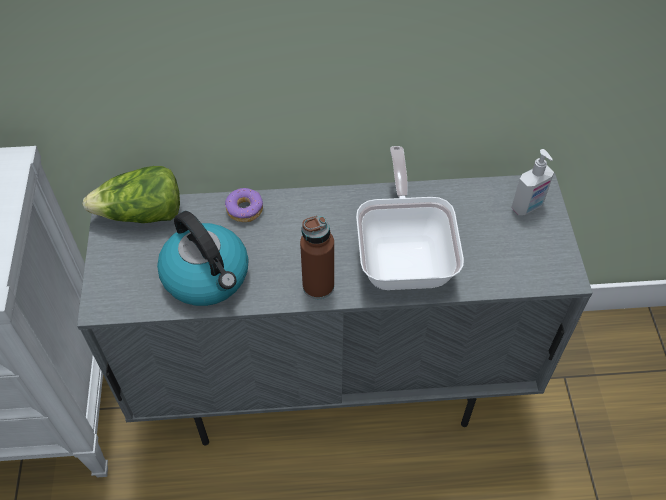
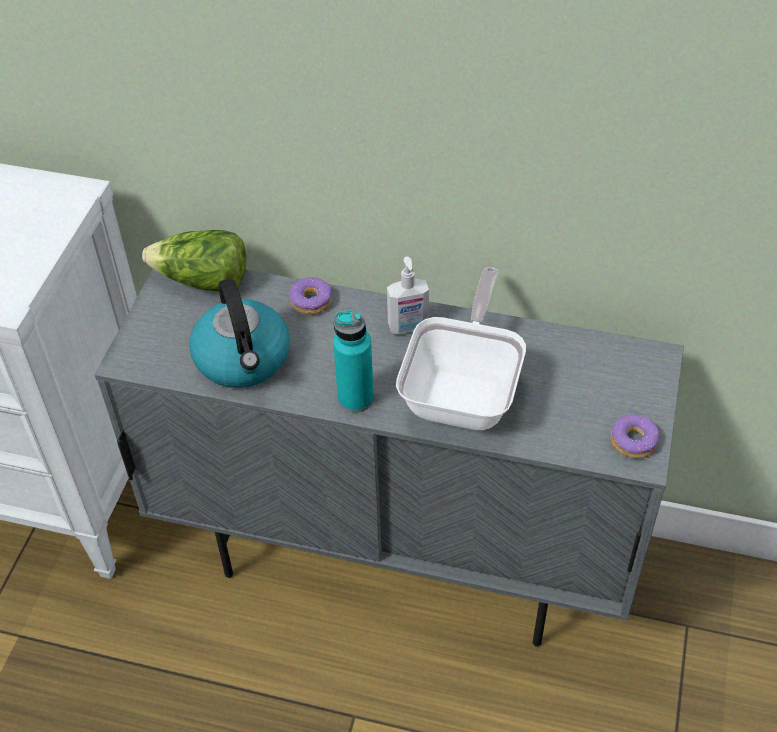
camera: 20 degrees right, 5 degrees down
brown bottle [300,216,334,299] -> turquoise bottle [333,311,374,412]
soap dispenser [511,149,554,215] -> soap dispenser moved to [387,257,429,334]
none -> donut [611,414,660,458]

